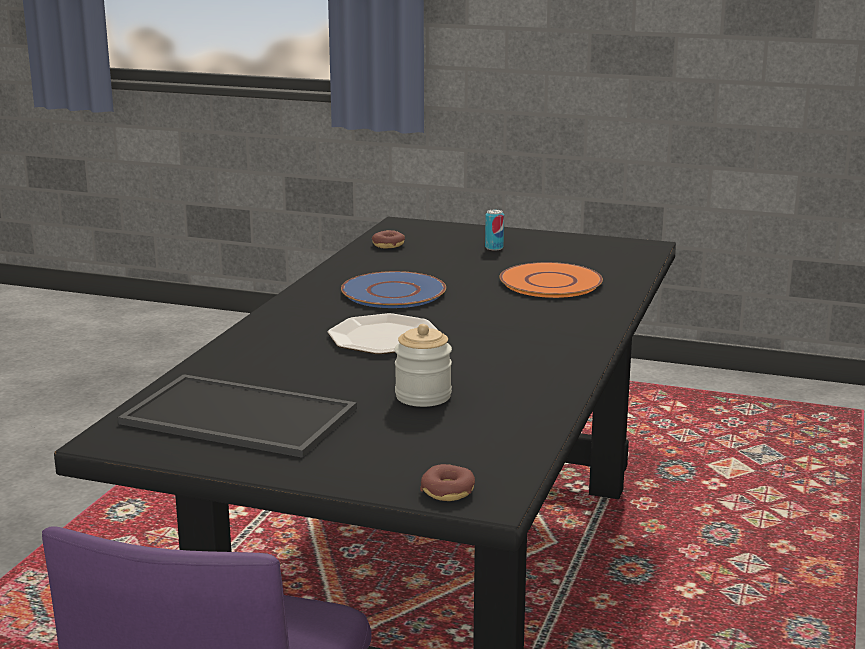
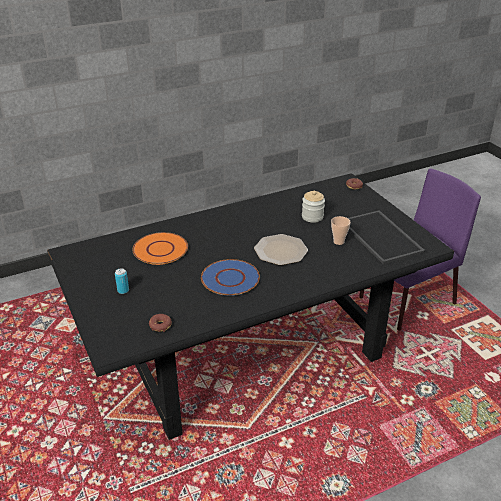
camera: 135 degrees left, 15 degrees up
none -> cup [331,216,351,245]

